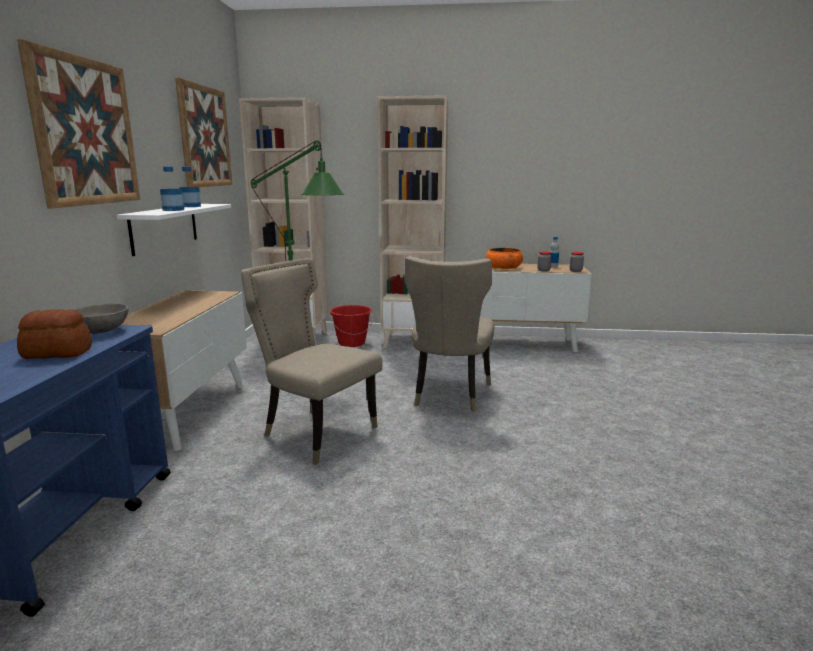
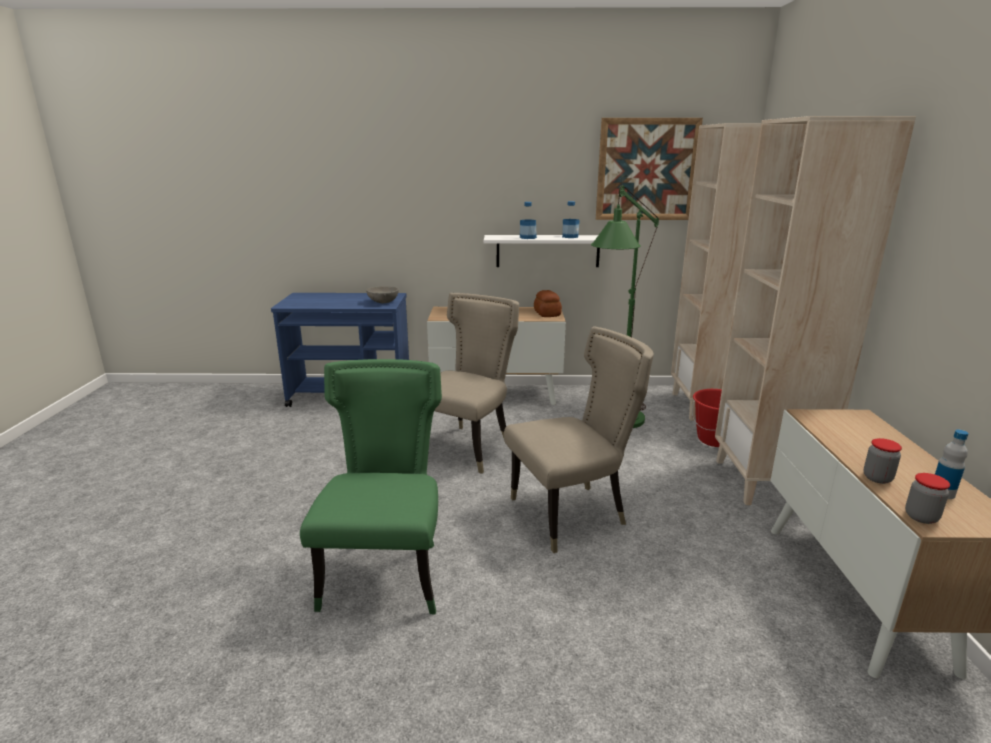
camera: 85 degrees right, 5 degrees up
picture [17,39,140,208] -> none
bread [17,309,92,359] -> bread moved to [534,290,562,317]
beige chair [405,256,494,411] -> beige chair turned 150 degrees clockwise [504,326,654,553]
orange bowl [486,248,523,269] -> none
none -> green chair [300,359,442,614]

